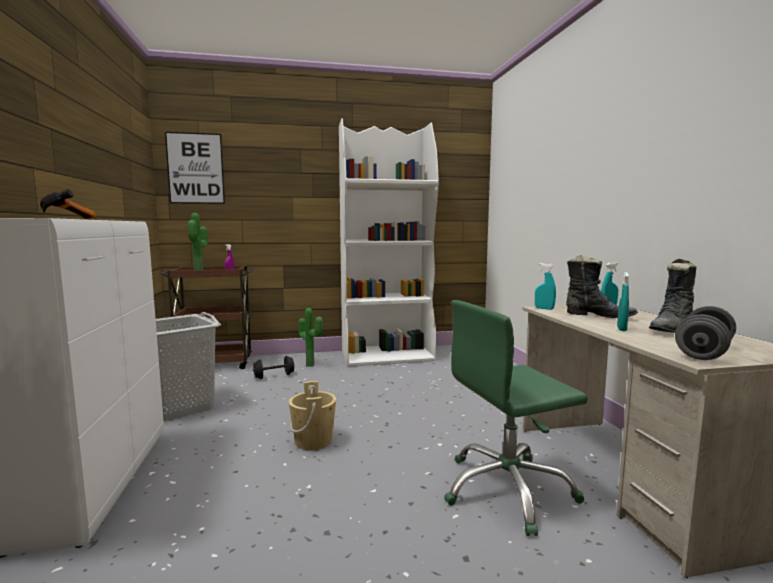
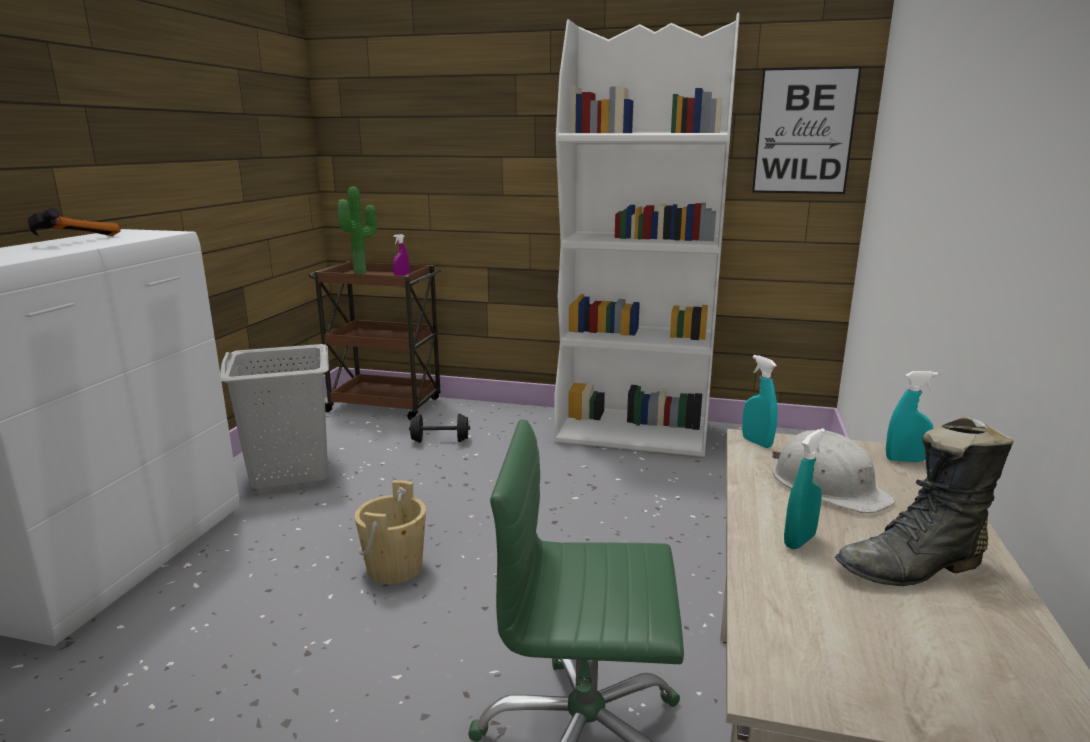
camera: 25 degrees right, 10 degrees up
picture [165,132,225,204] -> picture moved to [752,66,862,194]
potted plant [299,308,323,367] -> none
black boot [566,255,638,318] -> white hard hat [772,430,896,513]
grey dumbbell [675,306,736,360] -> none

